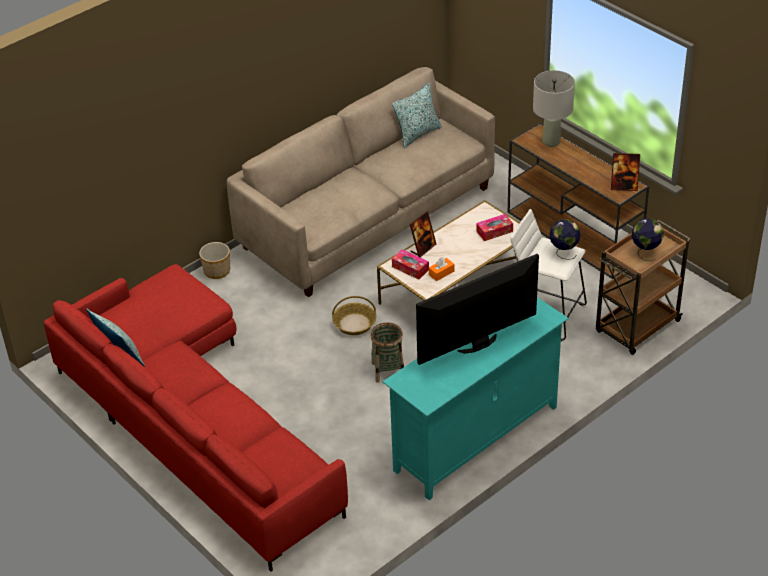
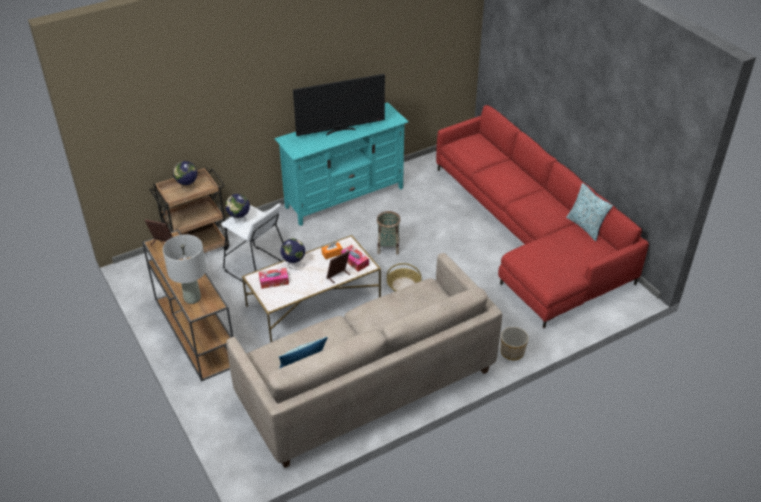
camera: 170 degrees left, 0 degrees up
none -> globe [281,238,305,270]

